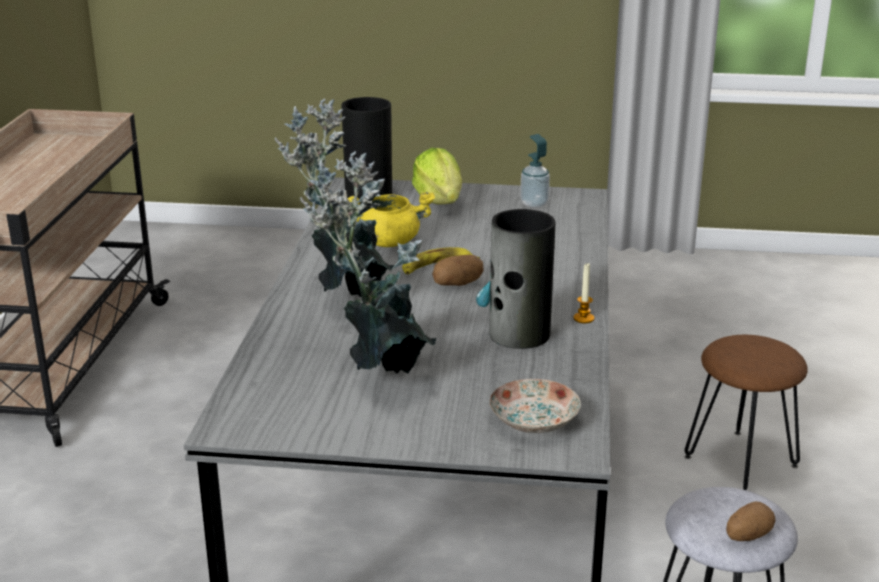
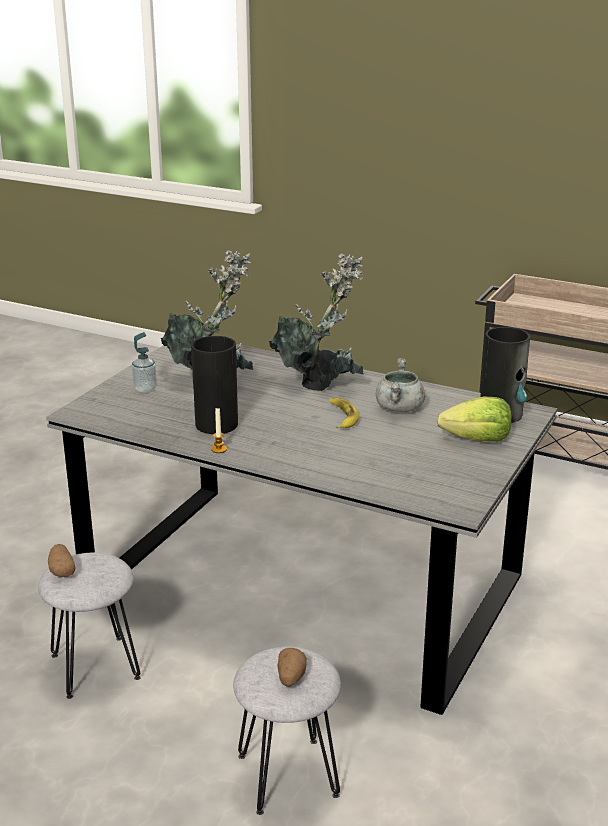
camera: 110 degrees right, 0 degrees up
yellow cooking pot [347,192,435,247] -> grey cooking pot [376,358,425,412]
potato [432,255,483,286] -> potato moved to [277,648,307,687]
plate [490,379,581,433] -> none
soap dispenser [520,134,550,208] -> soap dispenser moved to [132,332,157,393]
brown stool [684,335,808,490] -> grey stool [233,647,341,815]

